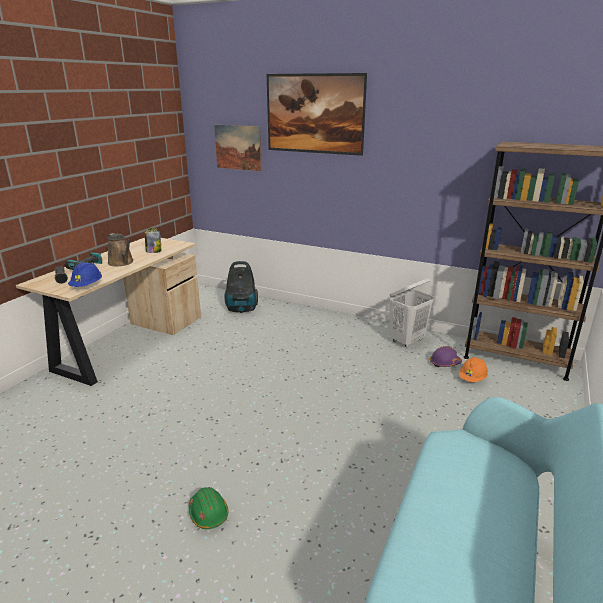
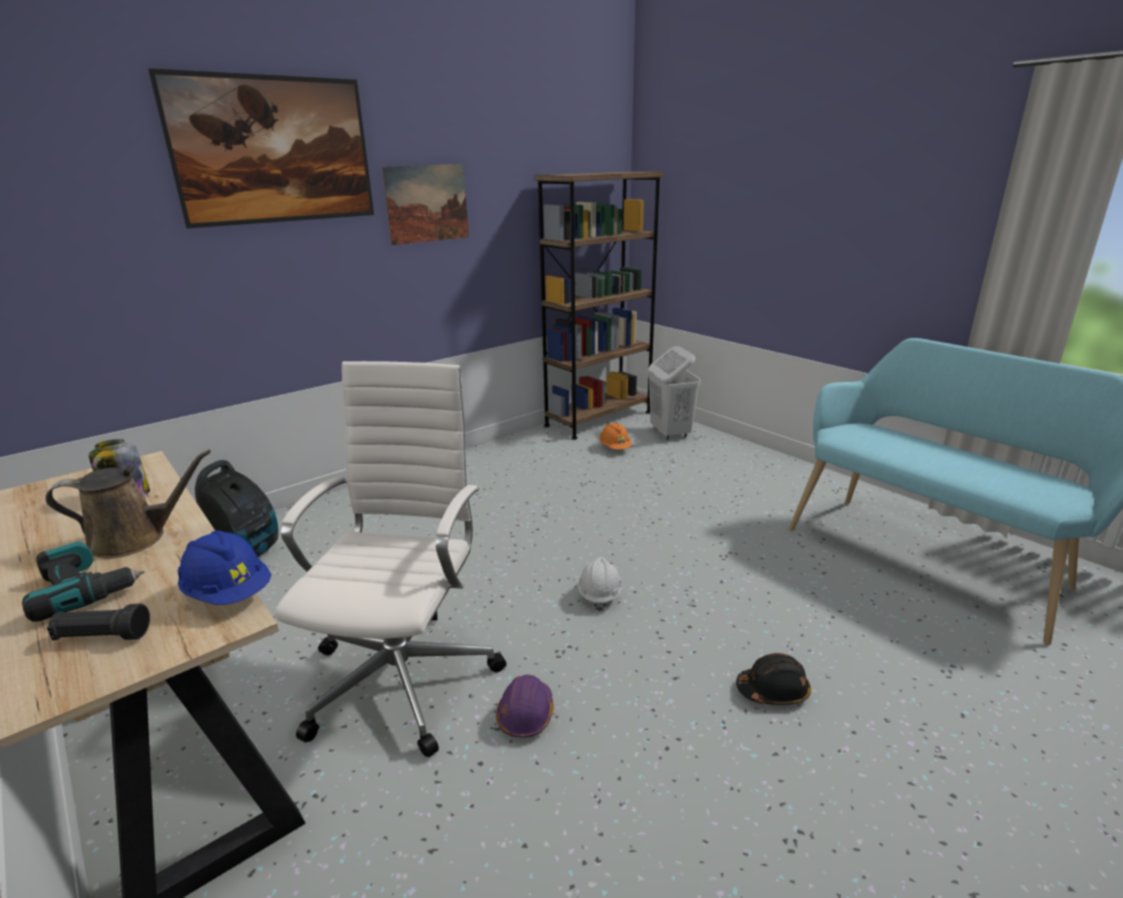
camera: 65 degrees left, 0 degrees up
green hard hat [189,487,228,529] -> black hard hat [736,653,811,705]
picture [214,125,262,171] -> picture moved to [382,164,469,245]
white laundry basket [389,278,434,347] -> white laundry basket moved to [648,346,701,440]
purple hard hat [430,346,462,367] -> purple hard hat moved to [496,675,553,738]
none -> white office chair [275,361,507,757]
none -> white hard hat [578,557,623,611]

